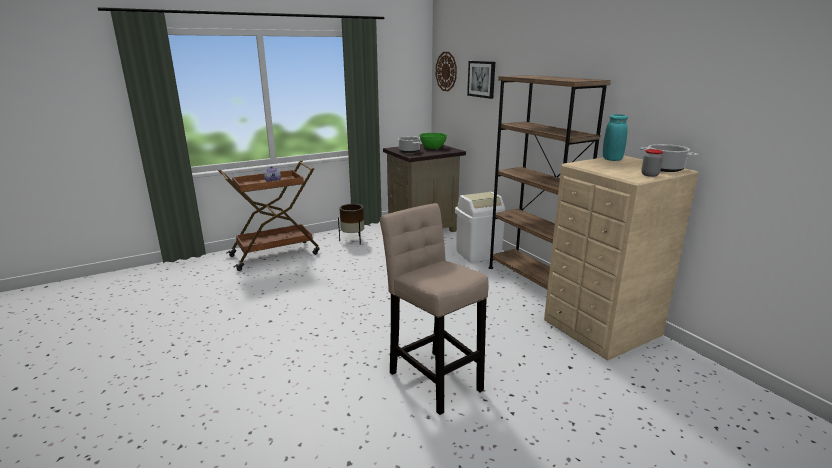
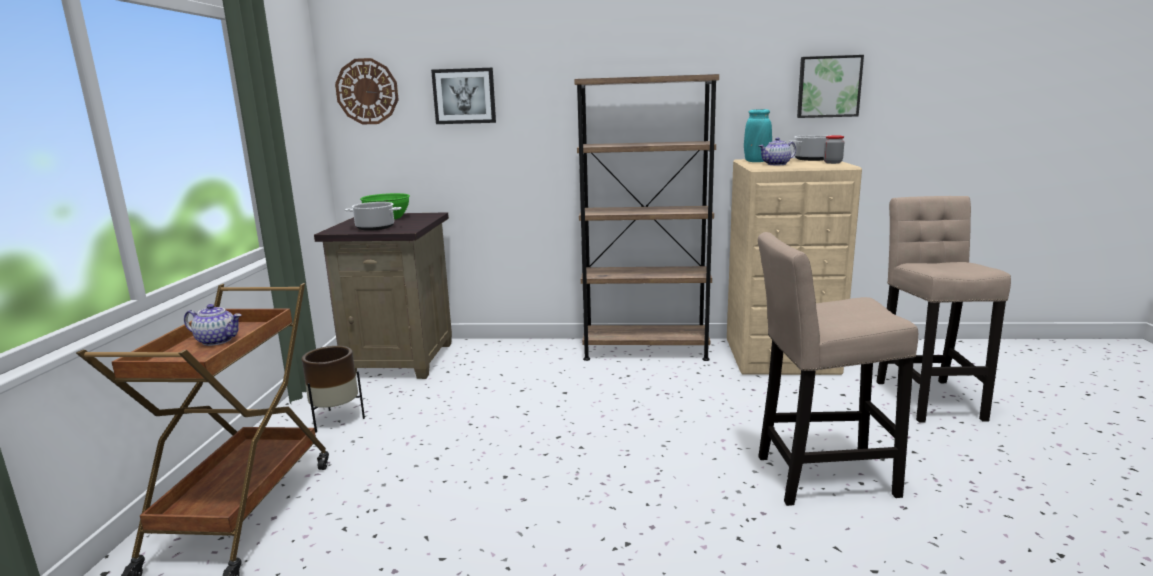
camera: 55 degrees left, 5 degrees down
white trash can [455,192,505,263] -> none
none -> teapot [759,137,796,165]
none -> picture [797,55,864,118]
none -> beige stool [876,196,1011,423]

